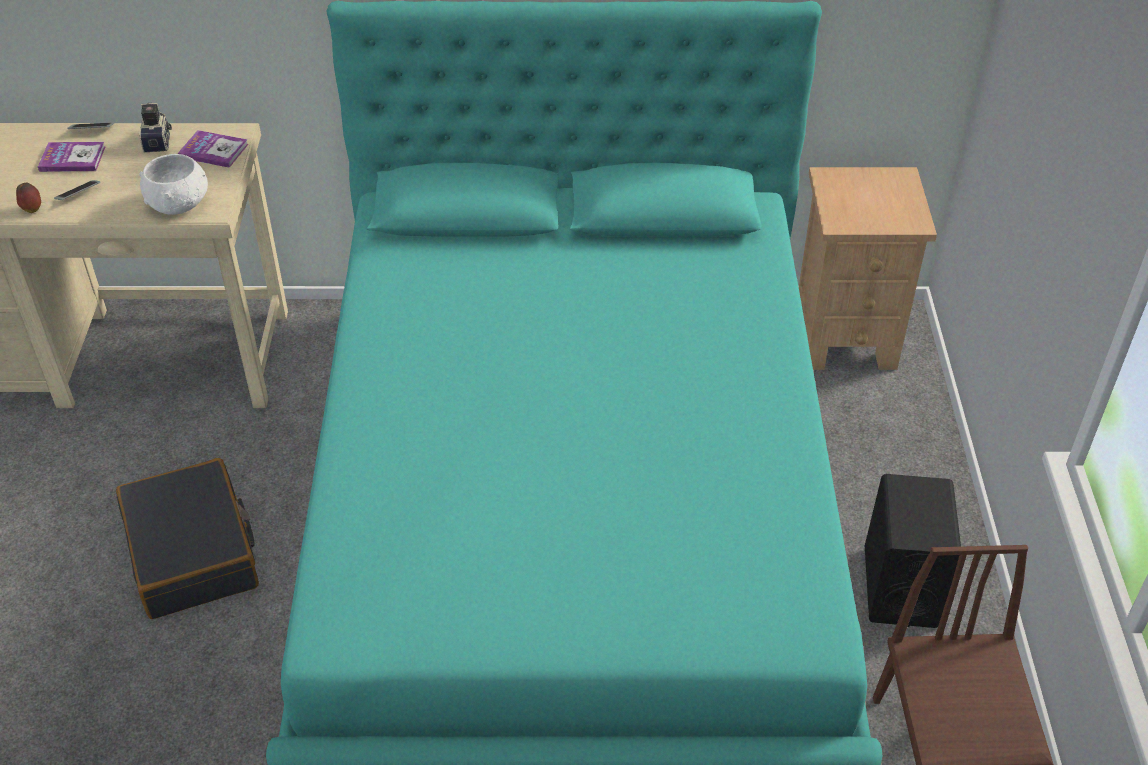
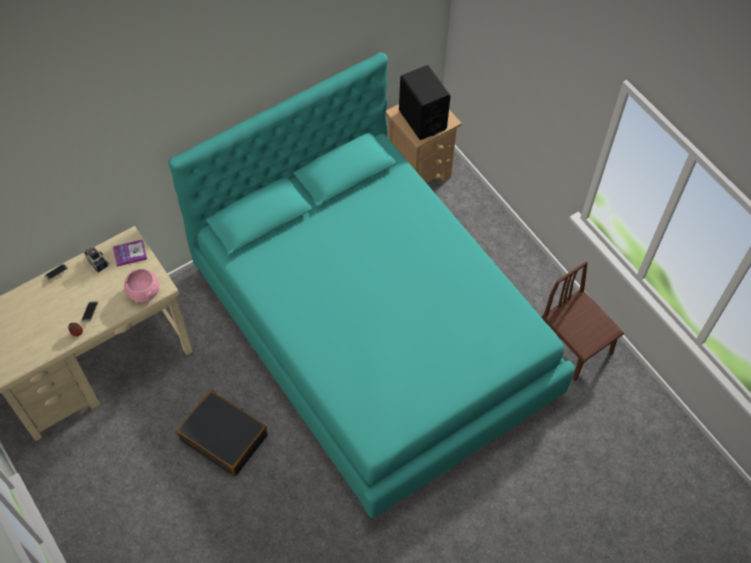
camera: 35 degrees left, 15 degrees up
book [38,142,106,172] -> none
white bowl [139,154,208,215] -> pink bowl [124,269,160,303]
black speaker [865,474,961,628] -> black speaker moved to [399,65,451,140]

